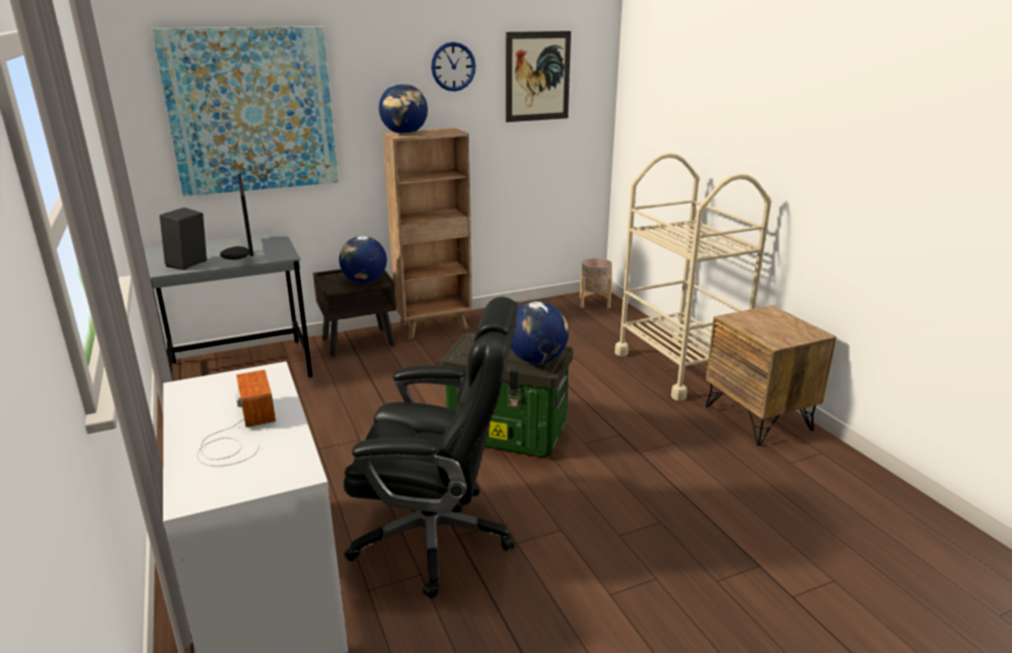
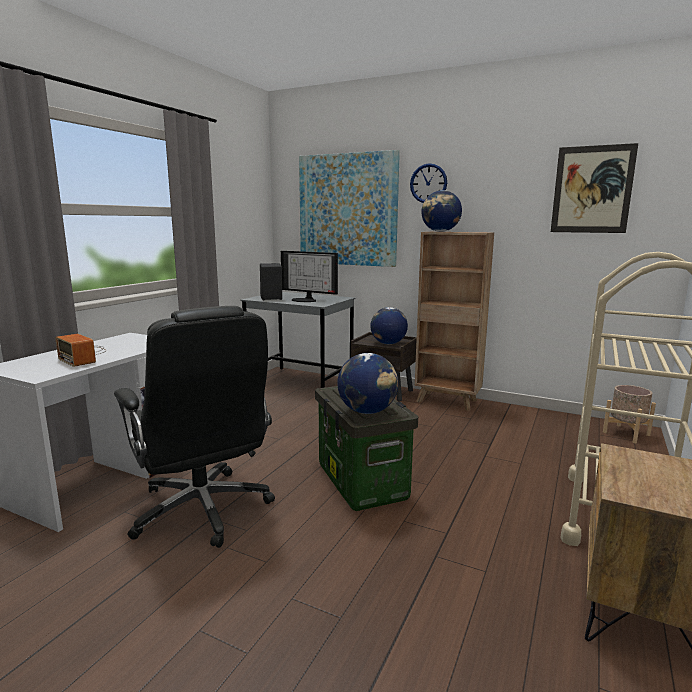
camera: 50 degrees right, 10 degrees down
radio [197,370,276,466] -> radio turned 105 degrees clockwise [55,334,106,367]
monitor [220,174,254,260] -> monitor turned 90 degrees counterclockwise [281,251,338,302]
wall clock [431,42,476,91] -> wall clock moved to [410,163,447,203]

